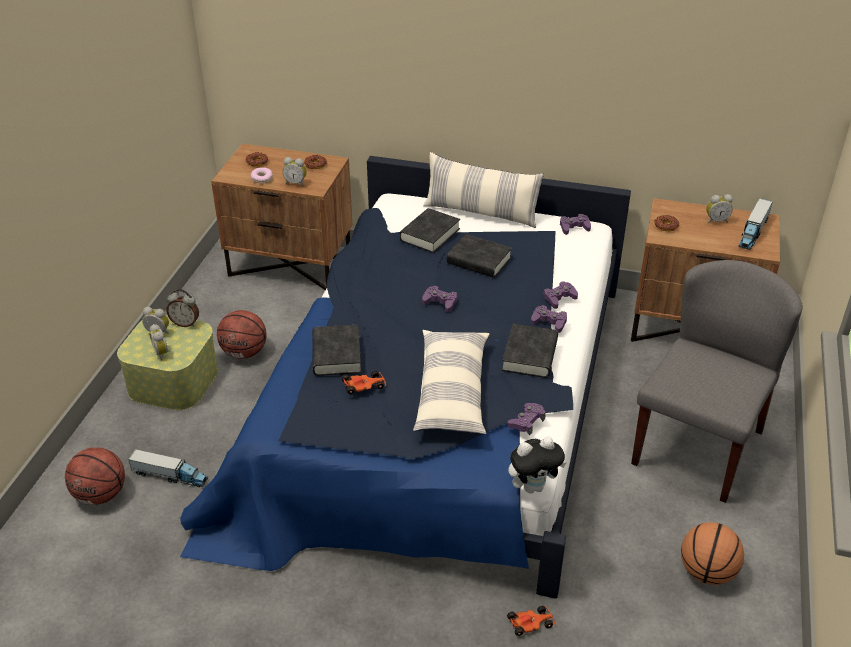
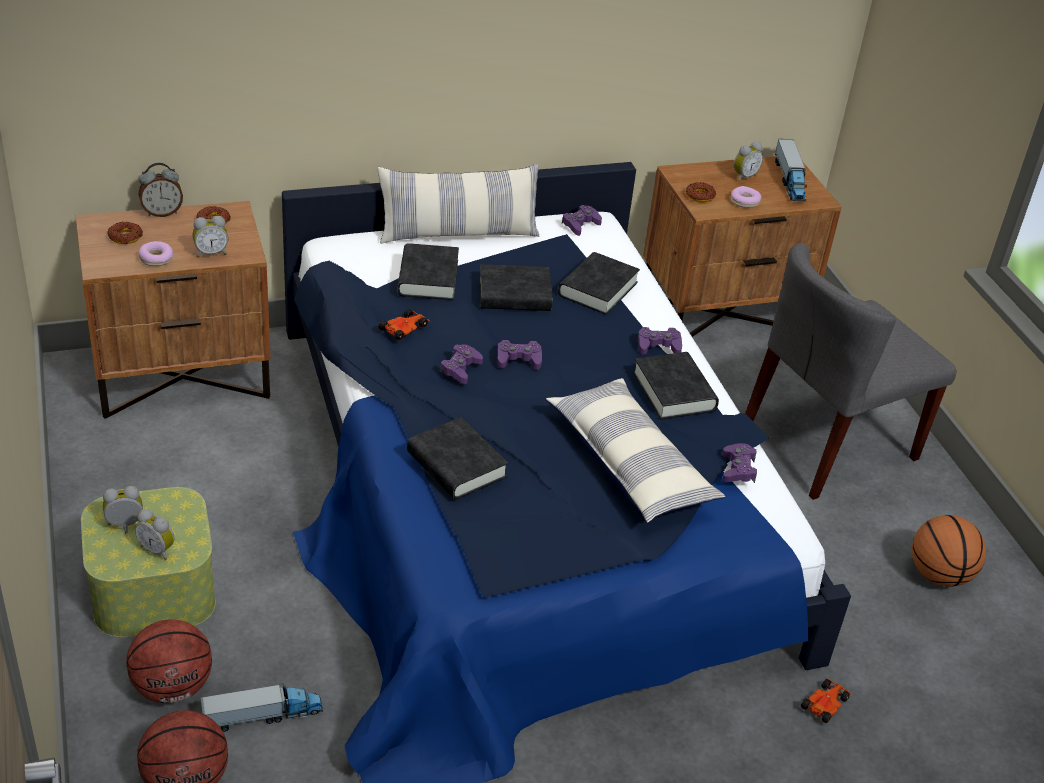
camera: 35 degrees left, 0 degrees up
alarm clock [166,289,199,327] -> alarm clock moved to [139,163,183,217]
basketball [217,310,266,359] -> basketball moved to [126,619,212,703]
toy car [342,371,387,394] -> toy car moved to [378,309,430,340]
plush toy [508,437,566,494] -> none
purple game controller [543,281,578,309] -> purple game controller moved to [440,344,483,384]
grey chair [631,260,803,503] -> grey chair turned 120 degrees counterclockwise [745,243,956,500]
none -> black book [558,252,640,315]
none -> donut [731,186,761,208]

